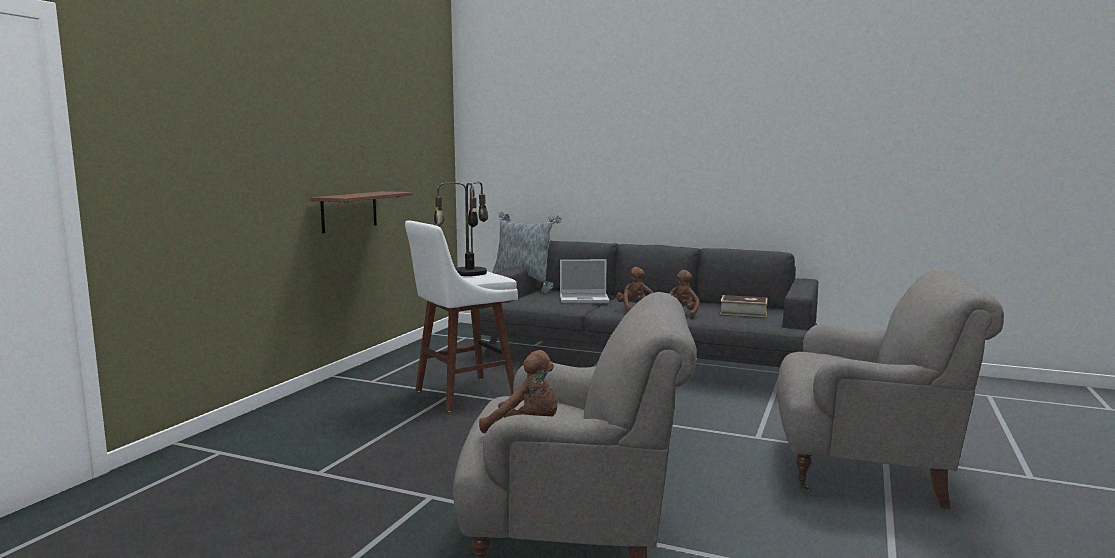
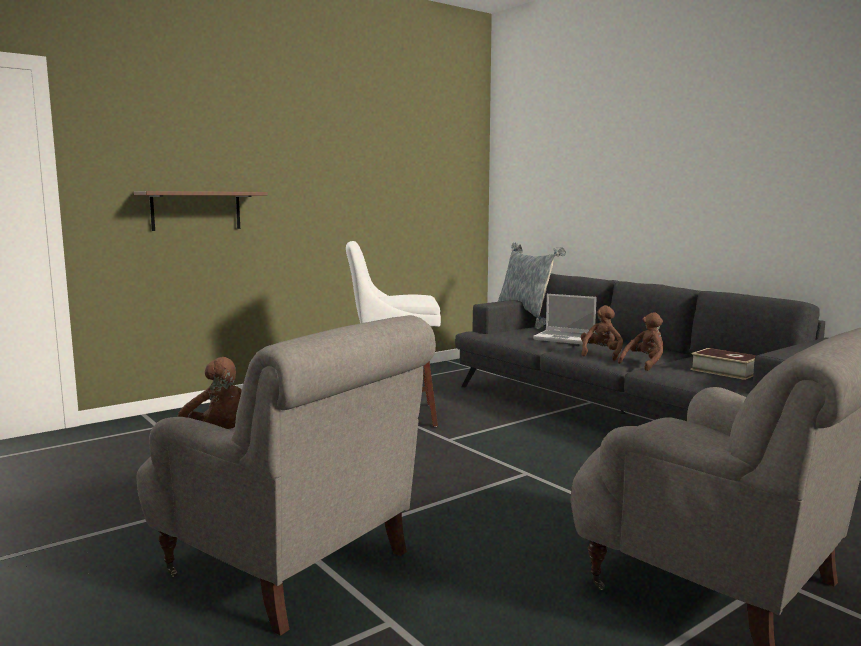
camera: 30 degrees right, 0 degrees up
brown shelf [311,191,413,234] -> brown shelf moved to [134,191,268,231]
table lamp [434,182,488,276] -> none

